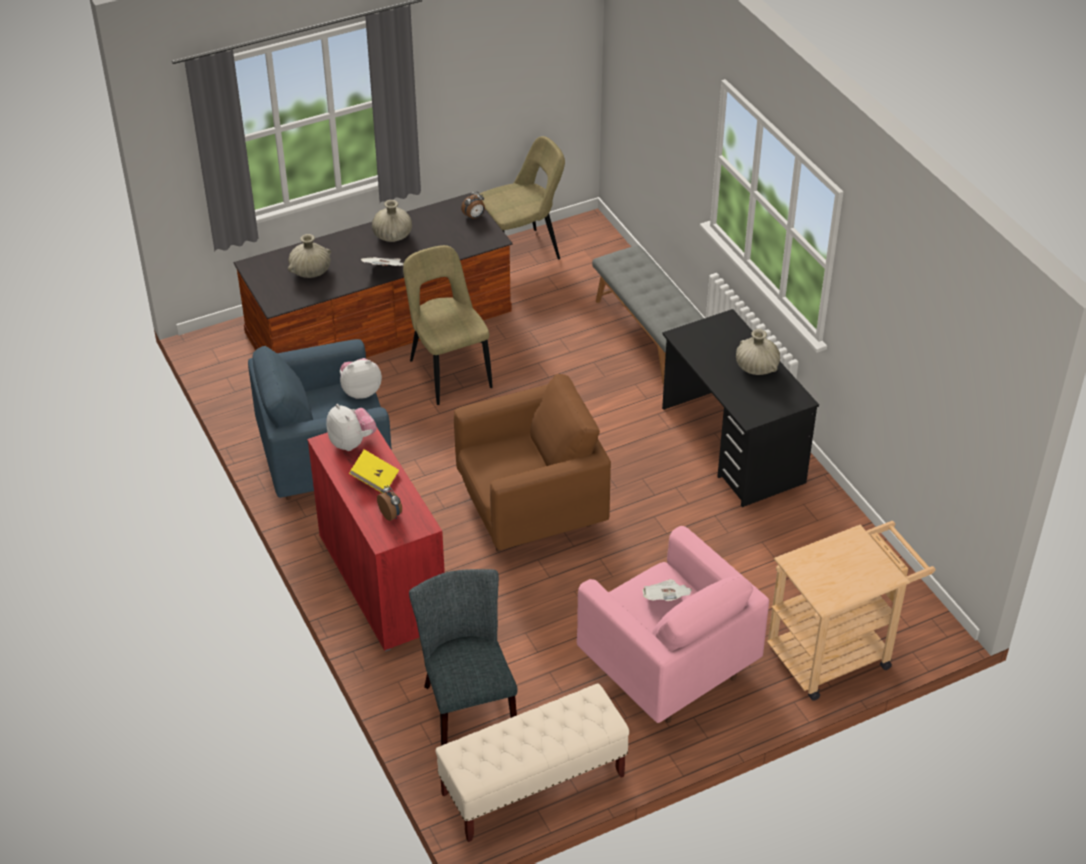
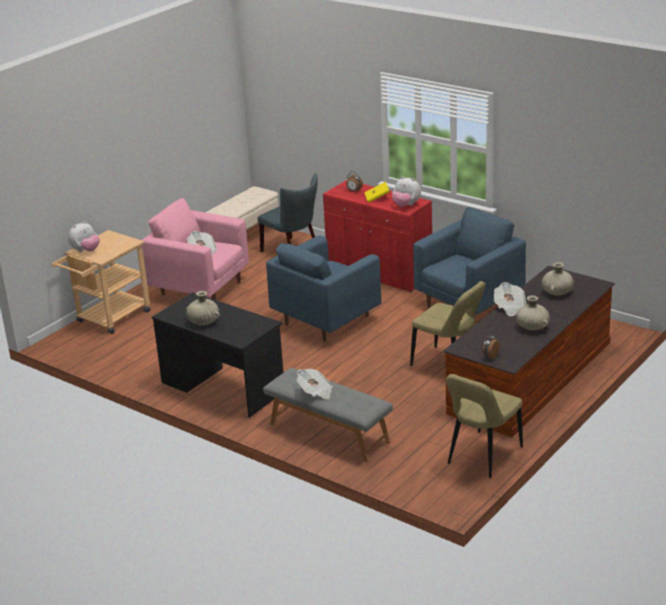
camera: 155 degrees right, 15 degrees down
plush toy [340,358,382,399] -> plush toy moved to [68,221,100,252]
brown armchair [454,374,611,552] -> blue armchair [266,235,381,342]
none -> newspaper [297,369,333,399]

